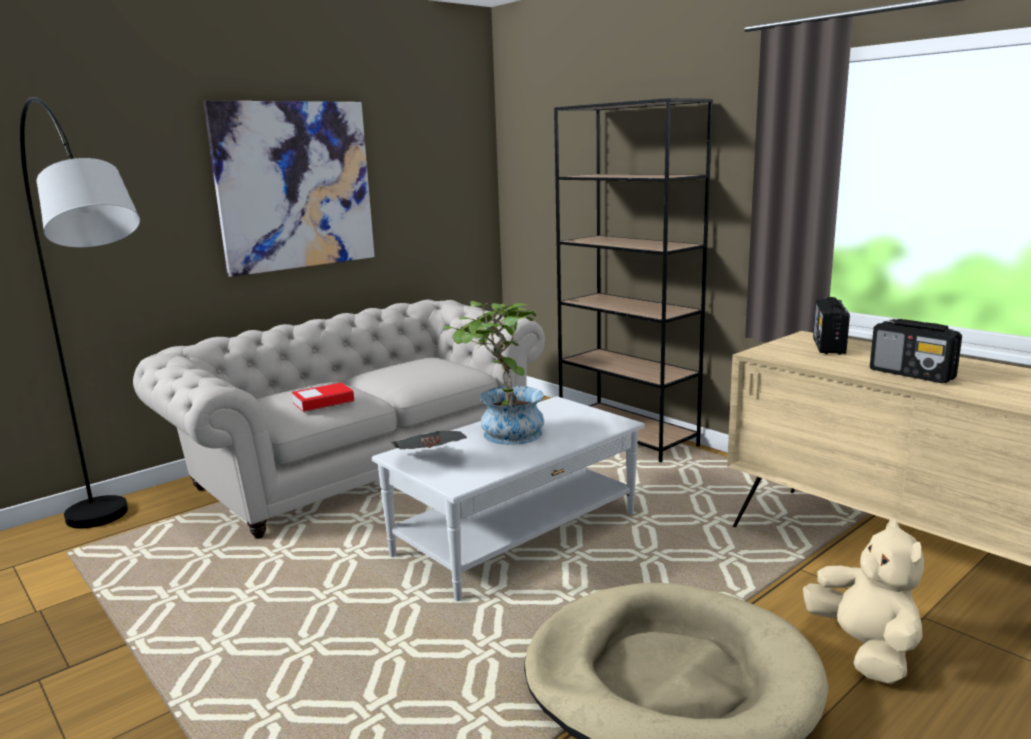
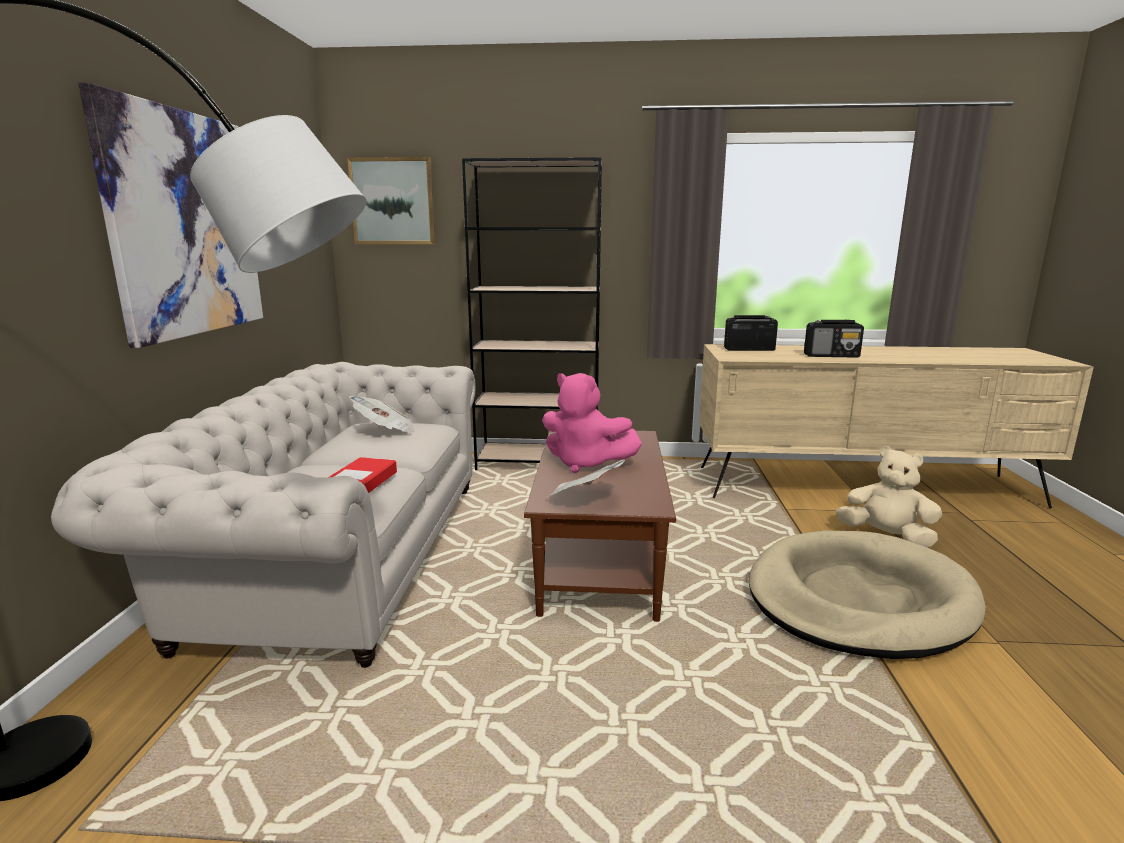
camera: 45 degrees left, 0 degrees up
white coffee table [372,396,645,601] -> brown coffee table [524,431,676,622]
potted plant [443,301,544,445] -> pink plush toy [542,373,642,473]
radio [813,297,850,354] -> radio turned 120 degrees clockwise [724,315,778,351]
none -> picture [347,157,436,244]
none -> newspaper [349,396,416,434]

